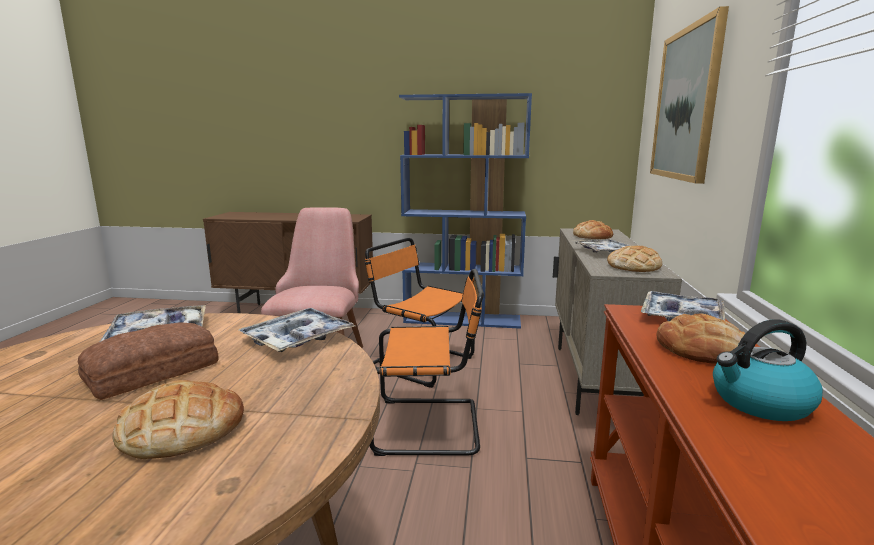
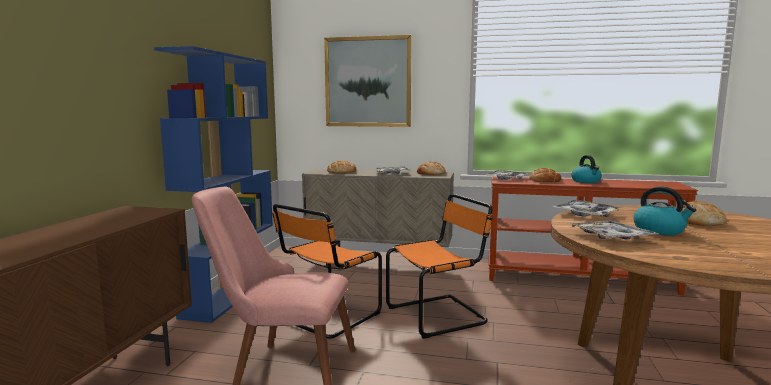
camera: 85 degrees left, 5 degrees down
bread [78,322,219,400] -> kettle [634,186,696,235]
orange chair [369,269,484,456] -> orange chair turned 60 degrees clockwise [386,194,493,339]

